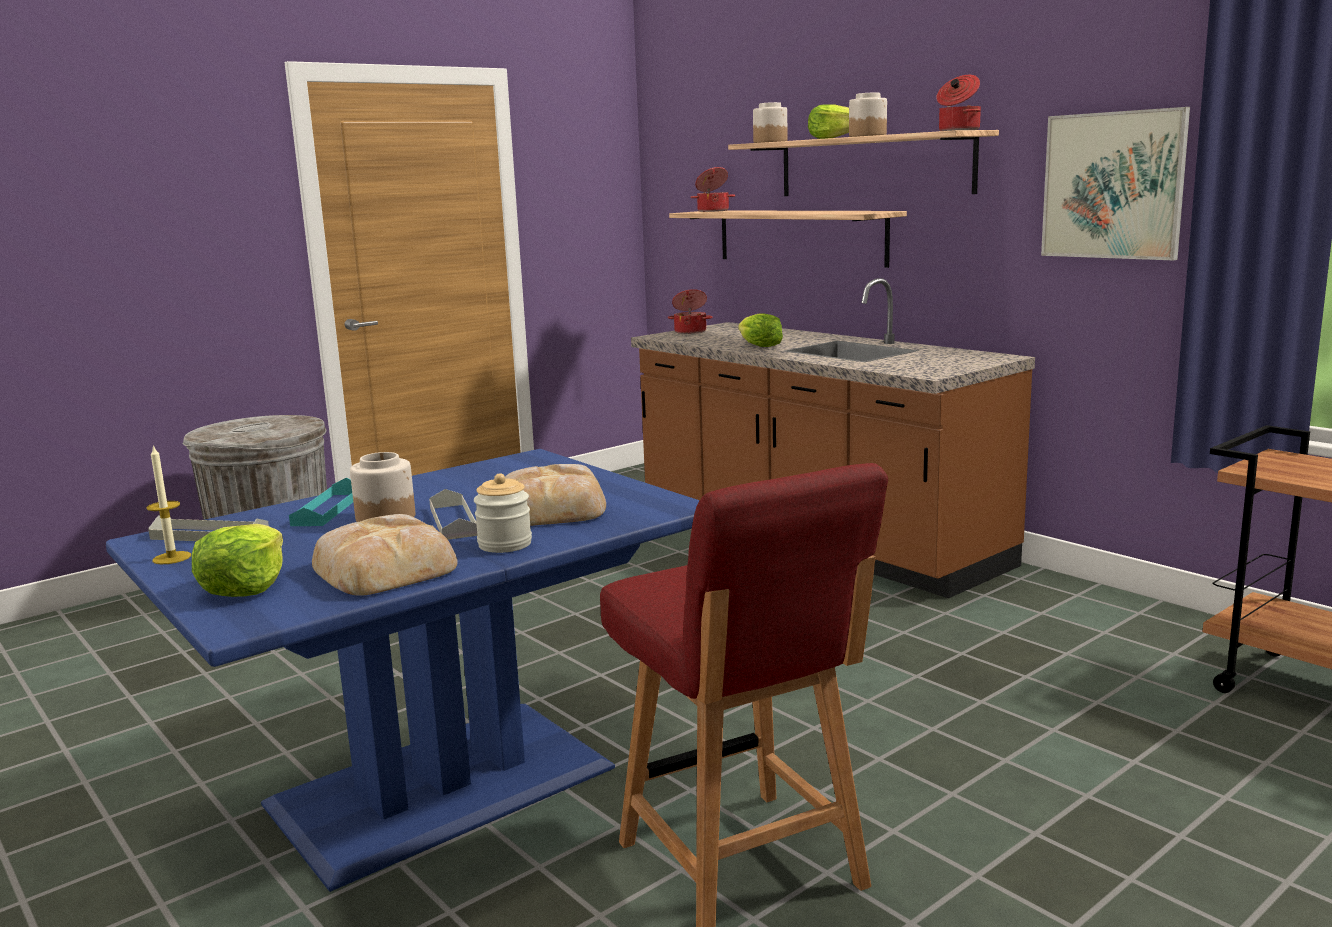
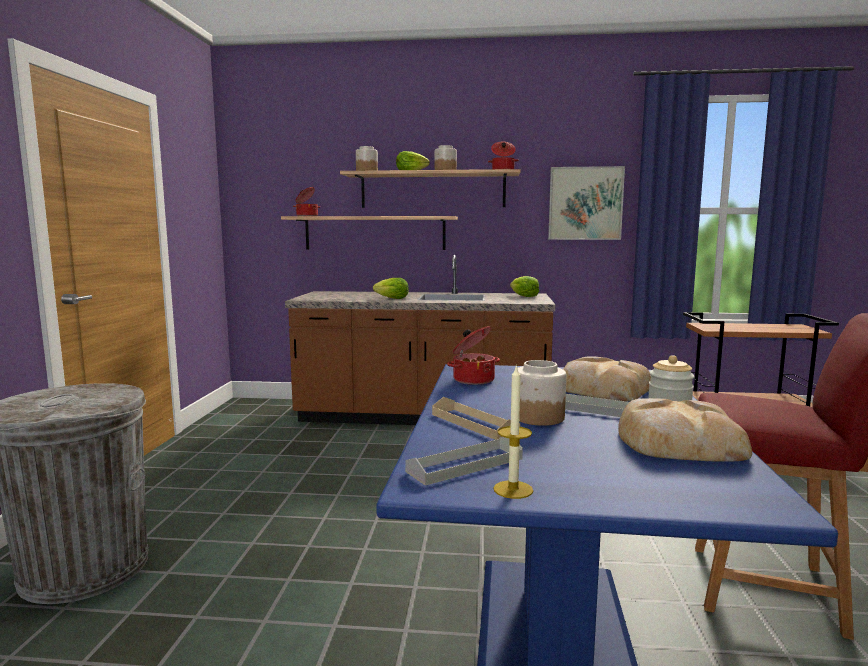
camera: 45 degrees left, 5 degrees down
lettuce [192,524,283,597] -> lettuce moved to [510,276,539,297]
turquoise tray [289,478,353,526] -> beige tray [432,397,520,440]
cooking pot [668,289,712,334] -> cooking pot moved to [447,326,500,385]

